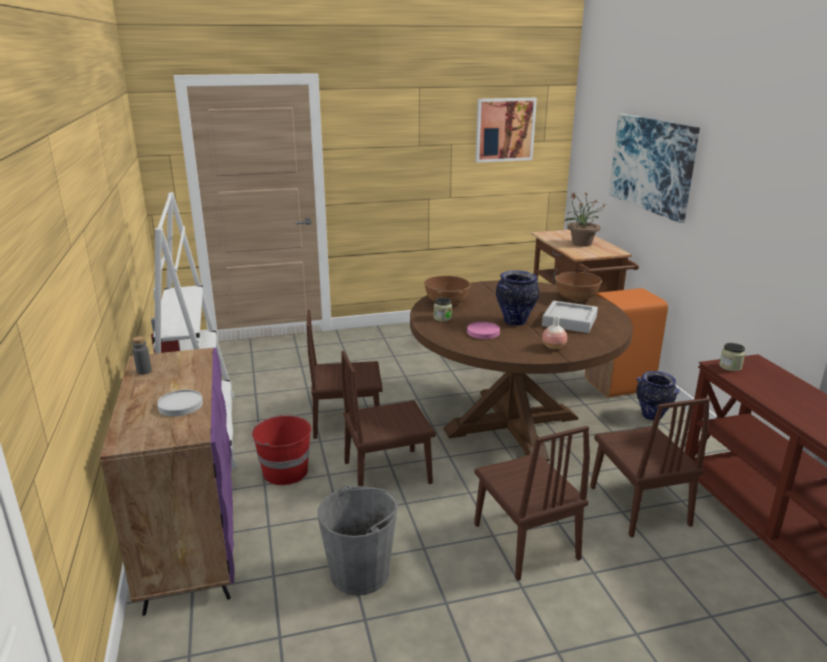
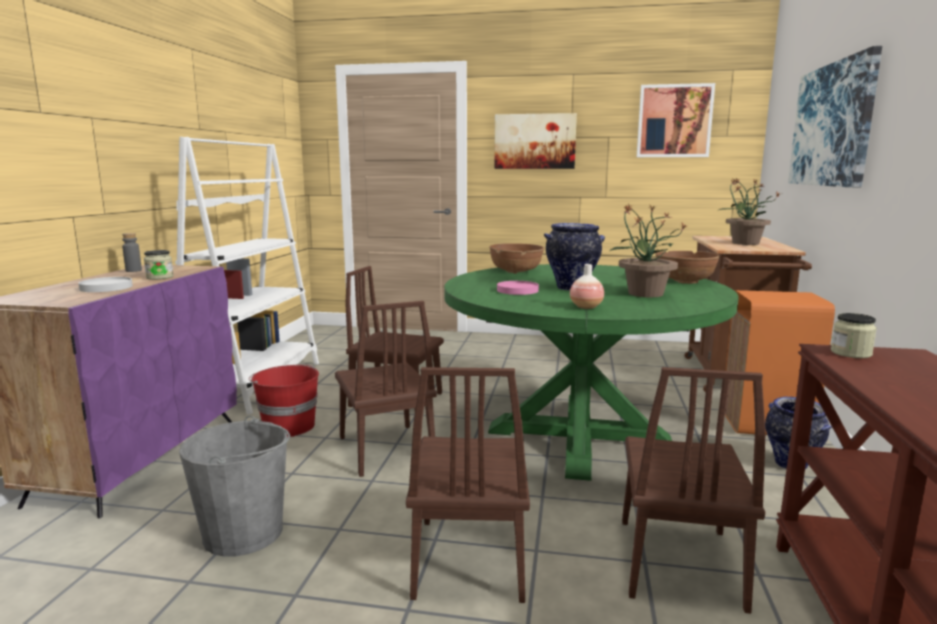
camera: 25 degrees right, 10 degrees down
brown chair [341,351,436,486] -> brown chair turned 120 degrees counterclockwise [335,301,437,477]
brown dining table [410,280,633,461] -> green dining table [444,264,739,481]
jar [434,298,452,322] -> jar moved to [144,250,174,280]
grey tray [542,301,598,333] -> potted plant [610,204,687,297]
none -> picture [494,113,577,169]

